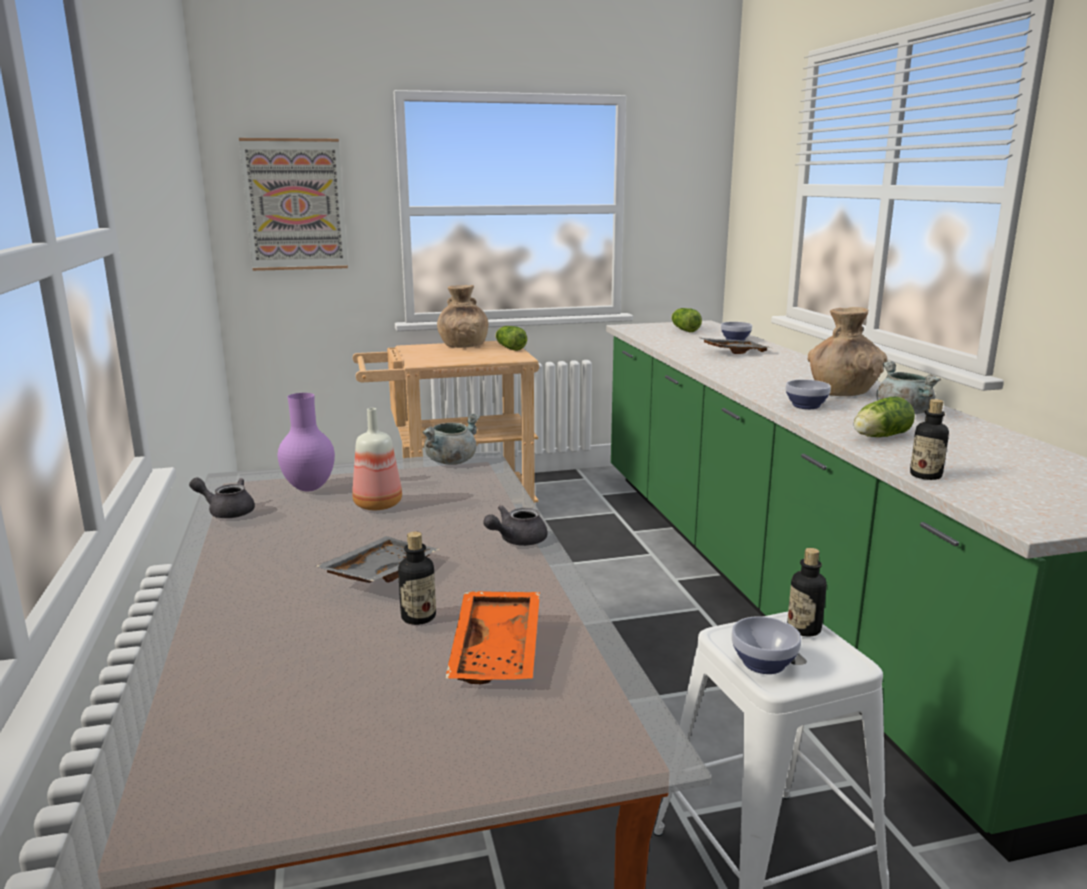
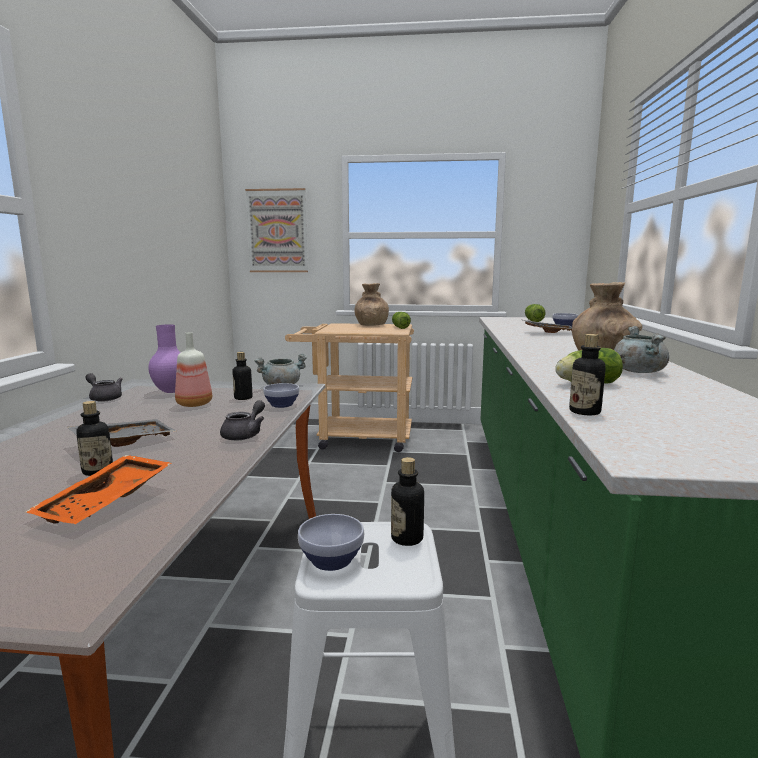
camera: 20 degrees right, 5 degrees down
grey teapot [483,505,548,546] -> grey teapot turned 135 degrees clockwise [220,400,265,440]
bowl [785,379,831,409] -> bowl moved to [263,383,299,408]
none -> bottle [232,352,252,400]

